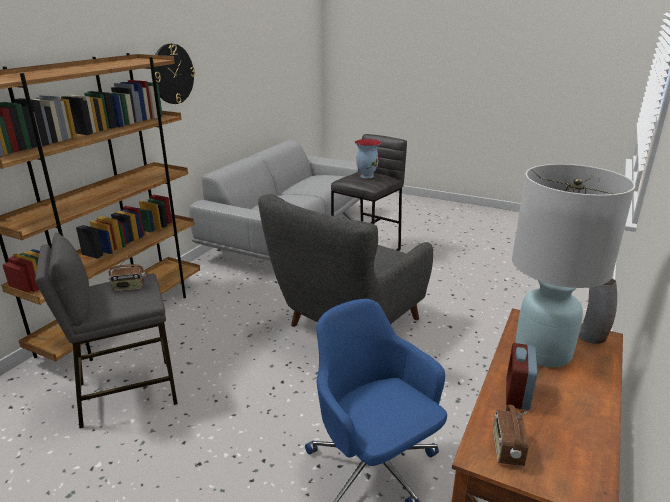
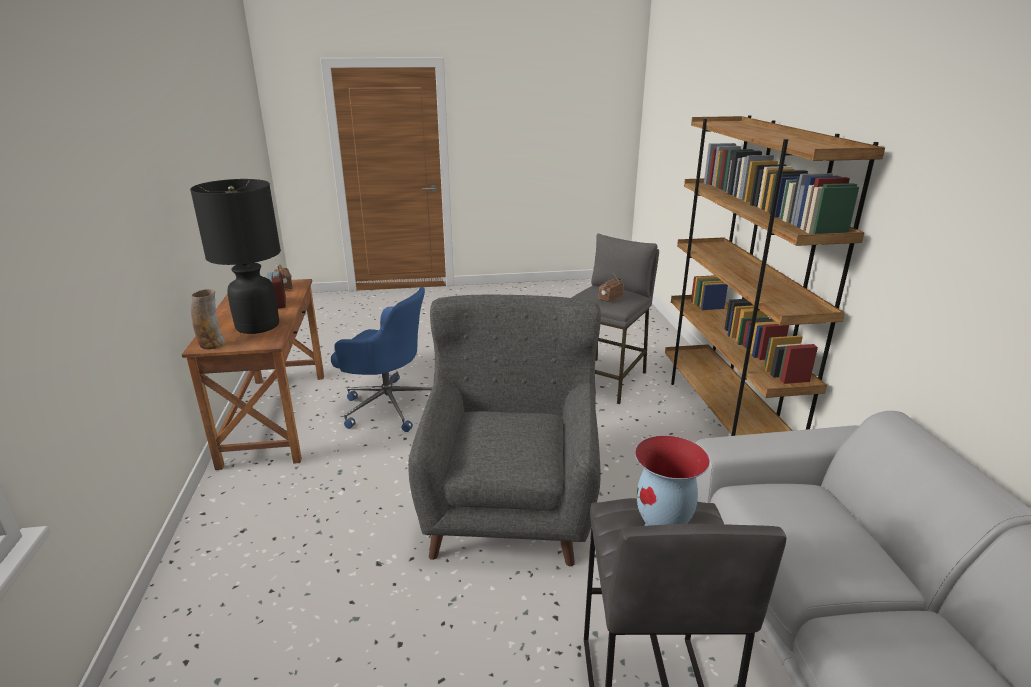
camera: 145 degrees right, 0 degrees up
wall clock [154,44,195,104] -> none
white table lamp [512,164,635,367] -> black table lamp [190,179,281,334]

